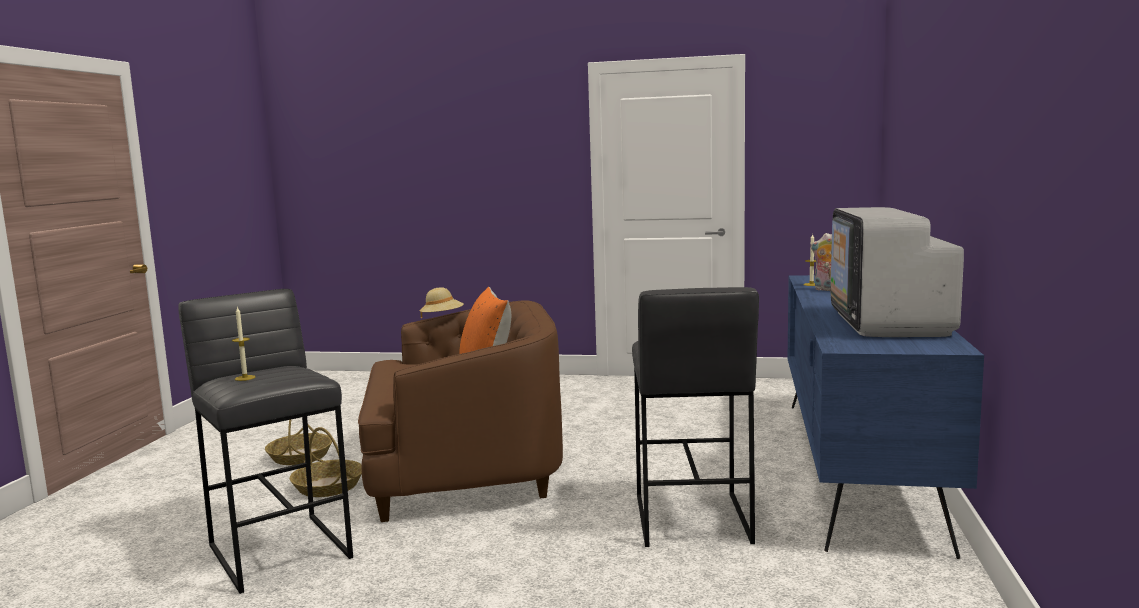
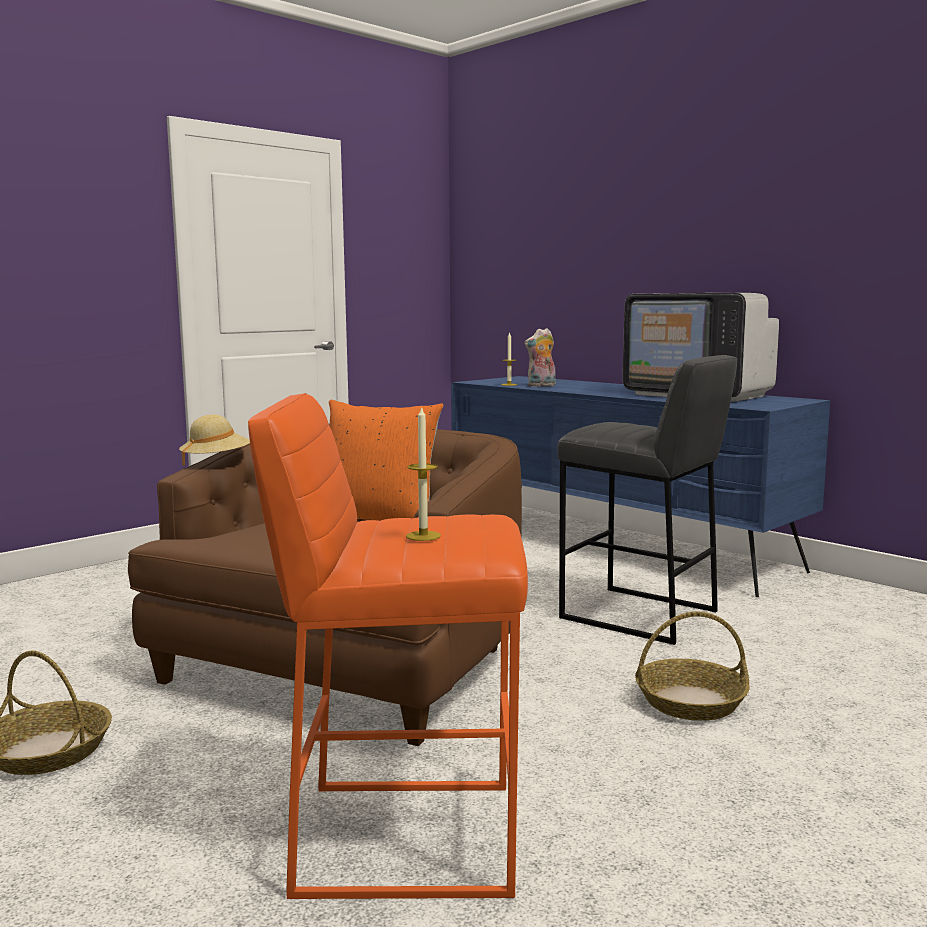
camera: 55 degrees left, 0 degrees up
grey stool [178,289,353,594] -> orange stool [248,393,528,899]
basket [290,427,362,497] -> basket moved to [635,611,750,721]

